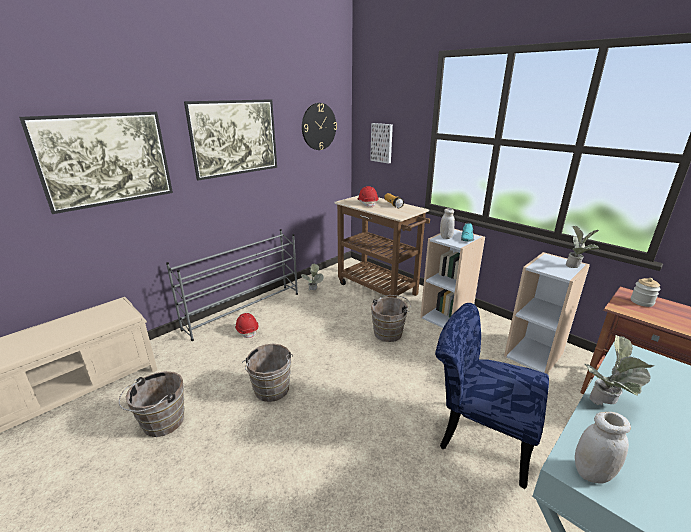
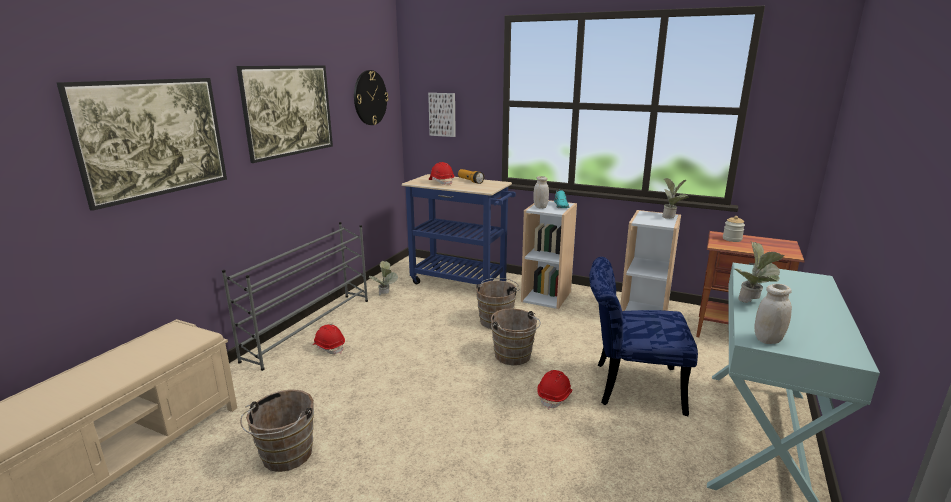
camera: 20 degrees left, 5 degrees down
brown bucket [242,344,293,402] -> brown bucket moved to [491,308,541,365]
brown cart [334,195,430,298] -> blue cart [402,174,516,285]
none -> red hard hat [537,370,573,409]

